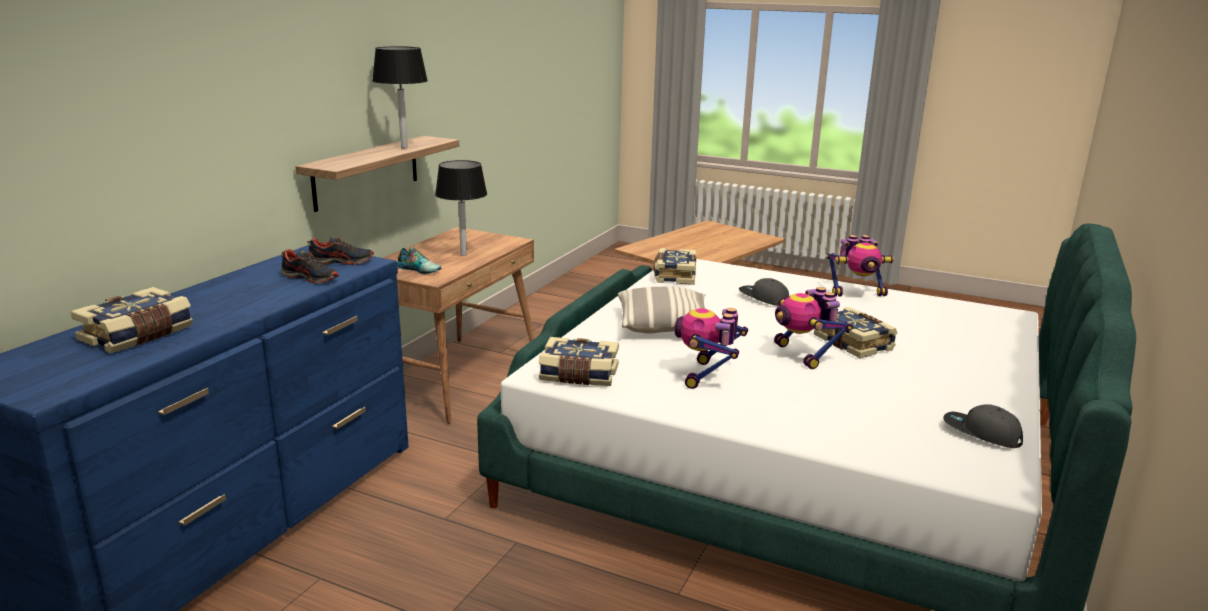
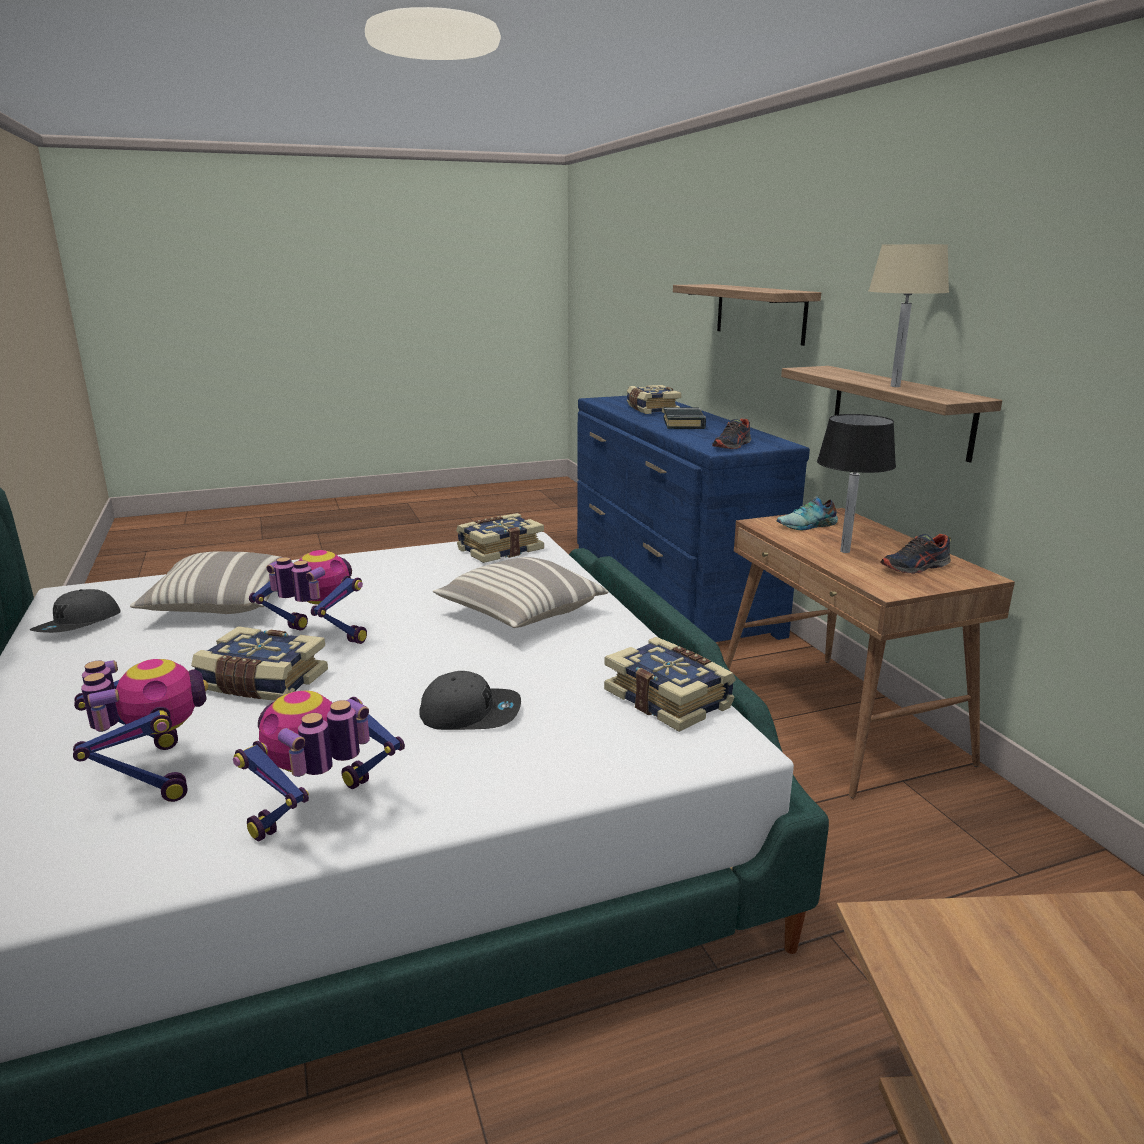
camera: 135 degrees right, 0 degrees up
shoe [281,249,339,284] -> shoe moved to [880,534,951,574]
black table lamp [372,46,428,149] -> beige table lamp [868,244,949,387]
toy robot [674,308,748,389] -> toy robot moved to [73,659,208,802]
grey cap [943,404,1023,448] -> grey cap turned 120 degrees clockwise [30,589,121,633]
none -> pillow [130,551,292,614]
none -> black book [663,407,706,429]
none -> shelf [673,284,821,346]

